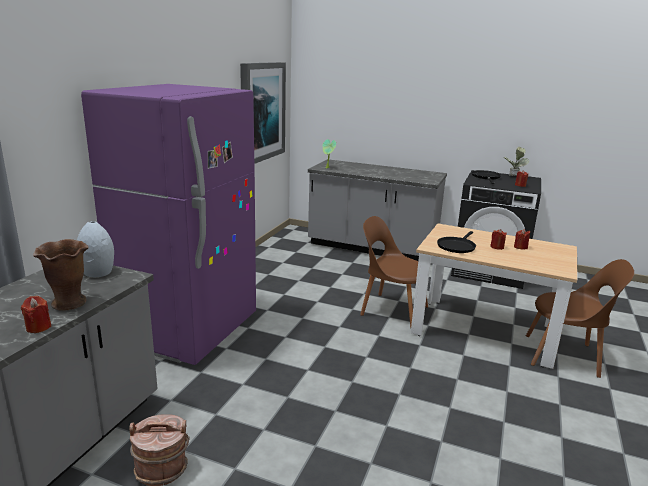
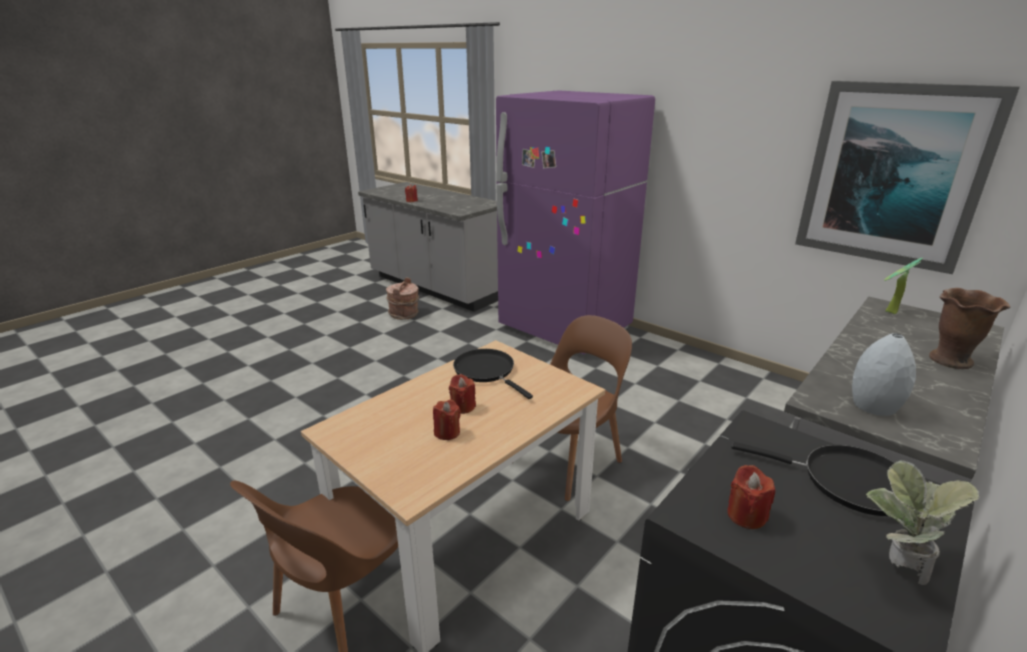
camera: 110 degrees right, 5 degrees up
brown vase [33,239,89,311] -> brown vase moved to [929,288,1010,369]
grey vase [77,221,114,277] -> grey vase moved to [852,333,916,416]

